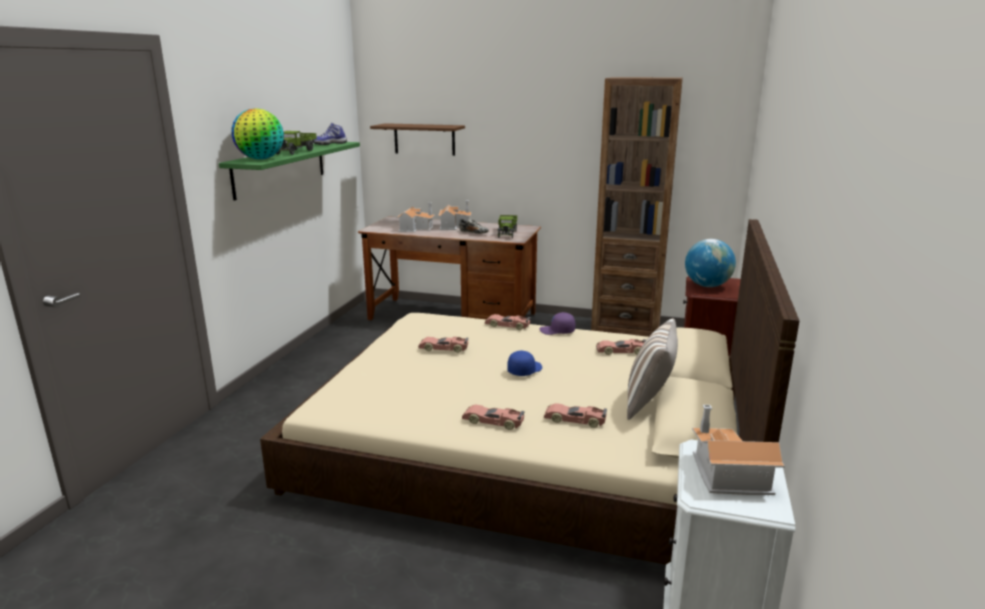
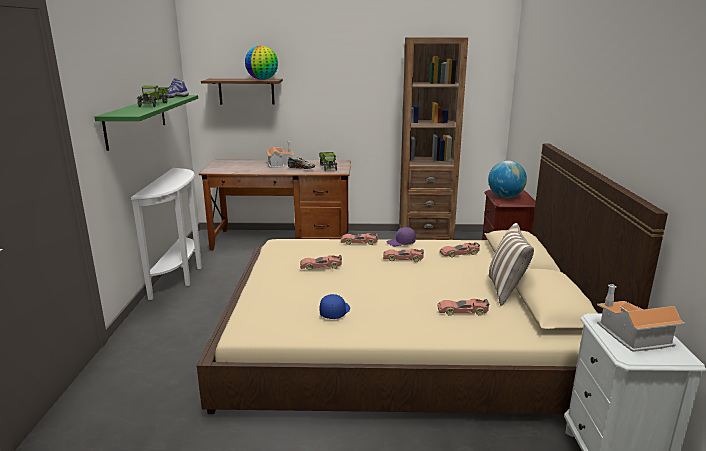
camera: 15 degrees left, 0 degrees up
globe [231,108,284,159] -> globe moved to [245,45,278,80]
toy house [396,202,435,232] -> none
toy car [462,404,525,430] -> toy car moved to [383,249,424,262]
blue cap [507,351,542,376] -> blue cap moved to [320,294,350,319]
none -> white console table [131,168,202,300]

